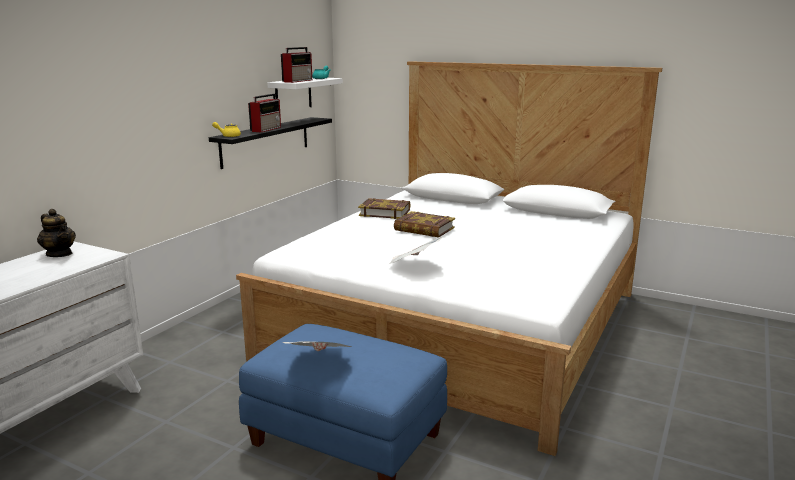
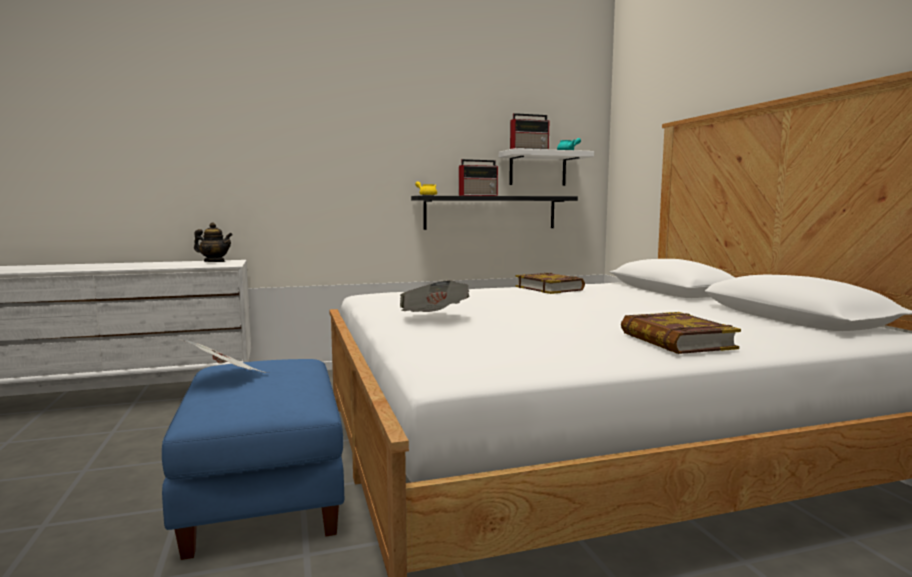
camera: 45 degrees right, 10 degrees down
teapot [37,209,76,257] -> teapot turned 75 degrees counterclockwise [194,222,233,262]
book [394,211,455,237] -> book moved to [621,312,741,354]

